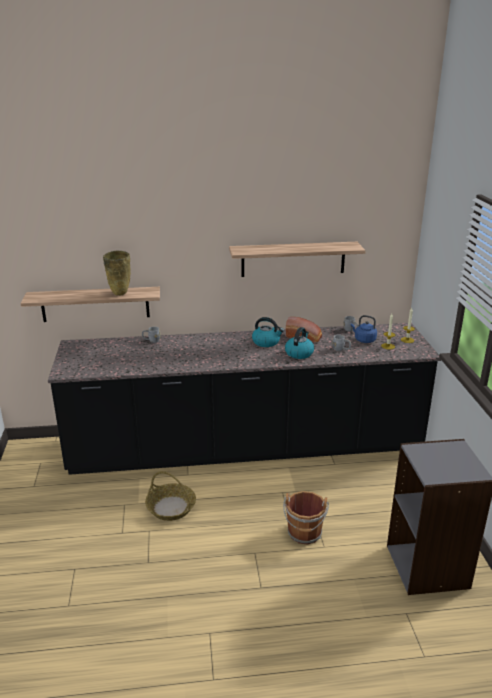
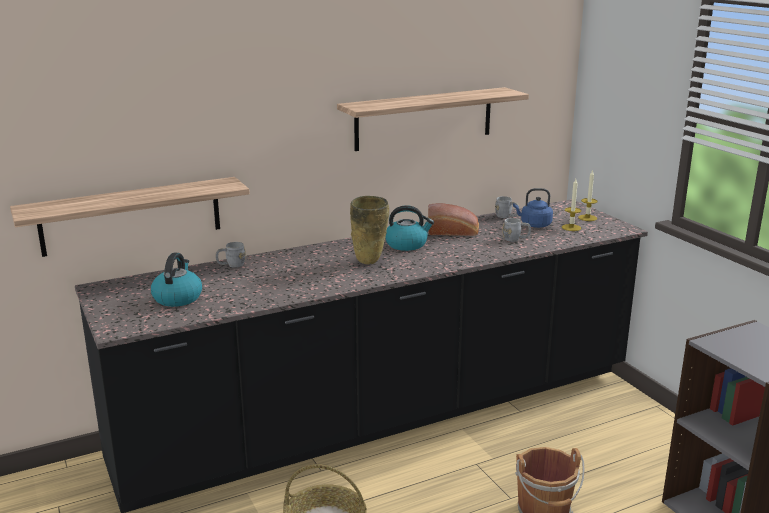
camera: 20 degrees left, 5 degrees down
beige vase [103,251,131,296] -> beige vase moved to [350,196,389,265]
kettle [285,327,314,359] -> kettle moved to [151,253,202,307]

